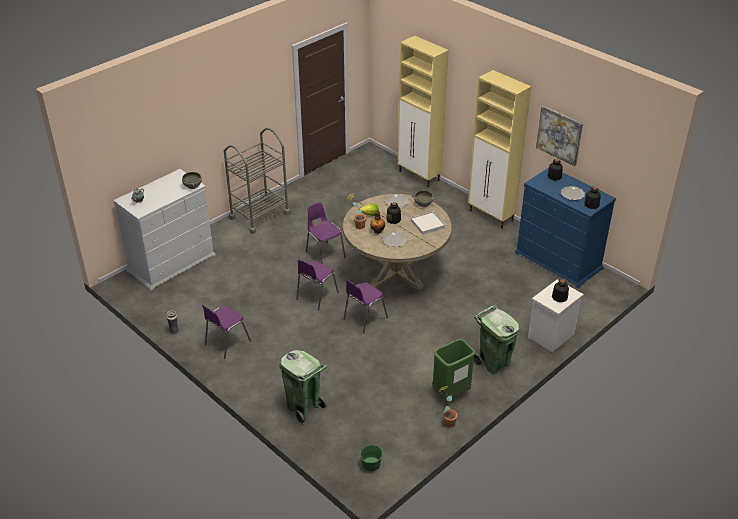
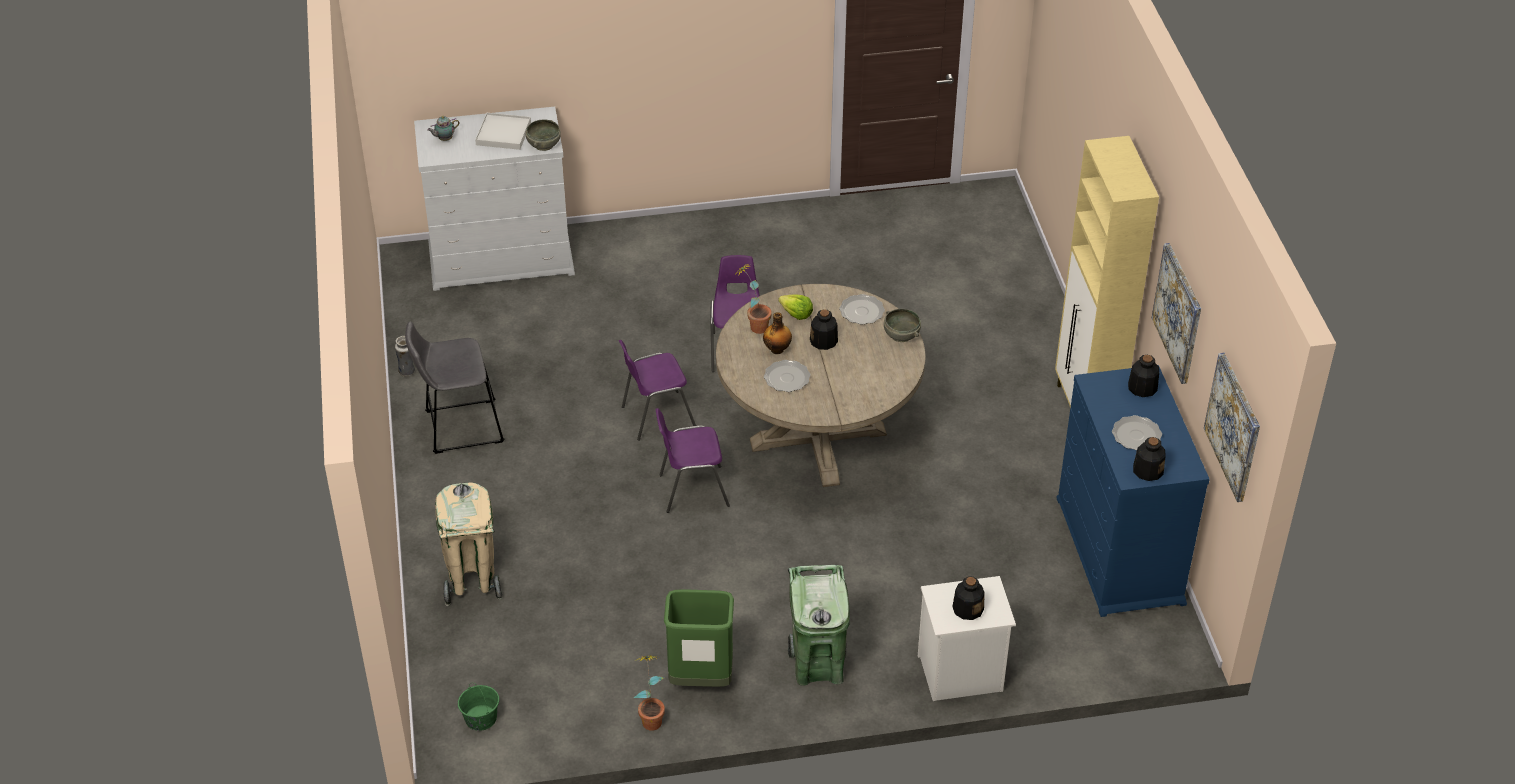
camera: 35 degrees right, 5 degrees up
purple chair [202,305,251,359] -> grey stool [405,322,505,454]
grey cart [224,128,290,234] -> none
green trash can [279,350,327,424] -> beige trash can [435,482,502,606]
beige cabinet [398,36,449,187] -> none
white tray [411,211,445,235] -> white tray moved to [475,113,531,150]
none -> picture [1204,353,1260,502]

